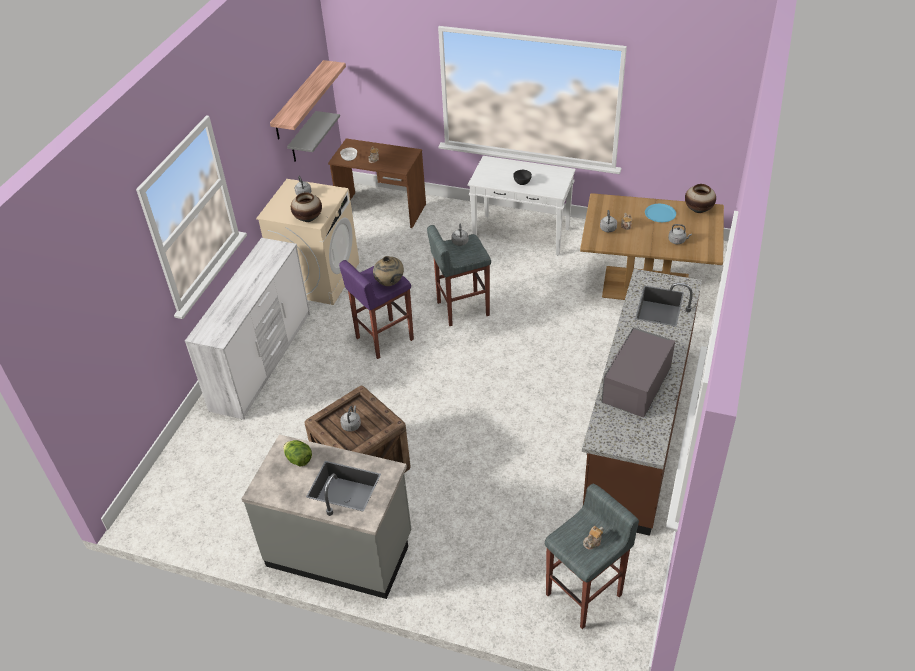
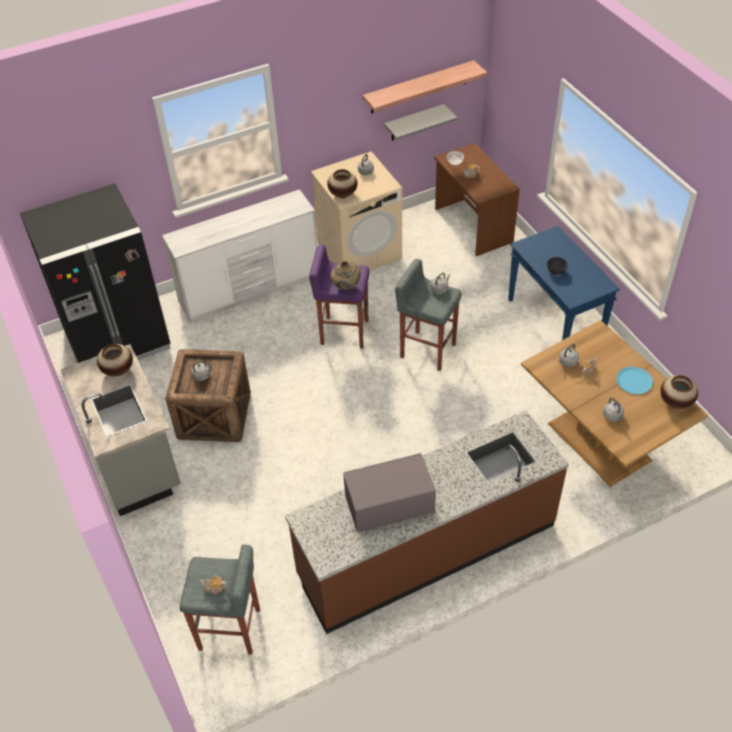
camera: 45 degrees right, 5 degrees up
lettuce [283,440,312,467] -> vase [97,344,133,377]
white console table [468,156,576,255] -> blue console table [508,226,620,340]
none -> black fridge [20,183,171,363]

